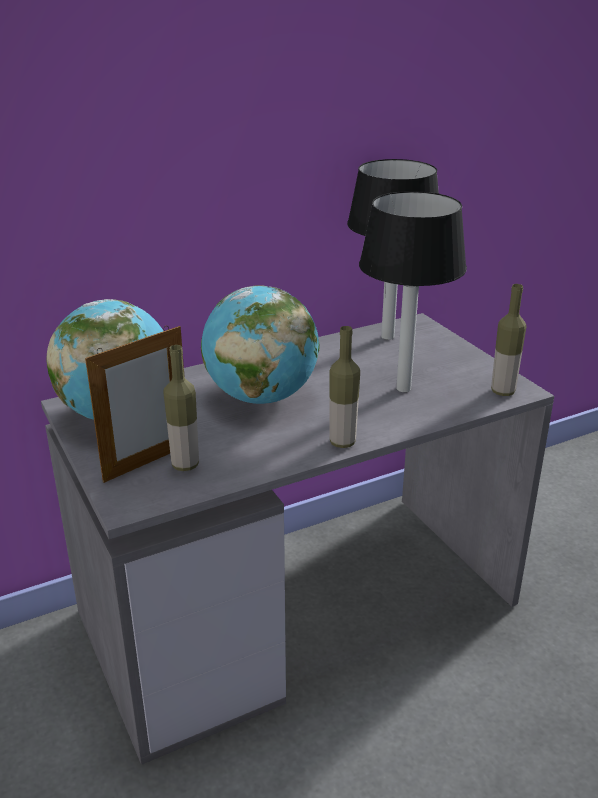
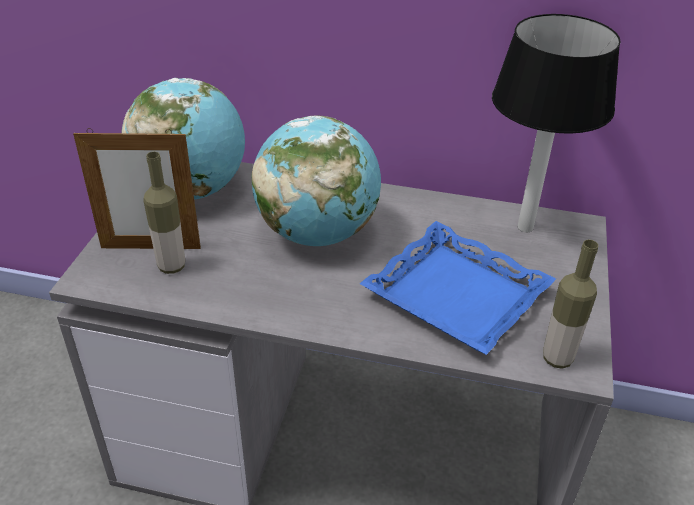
camera: 40 degrees right, 10 degrees up
bottle [329,326,360,448] -> none
table lamp [359,191,467,392] -> blue tray [360,221,556,355]

